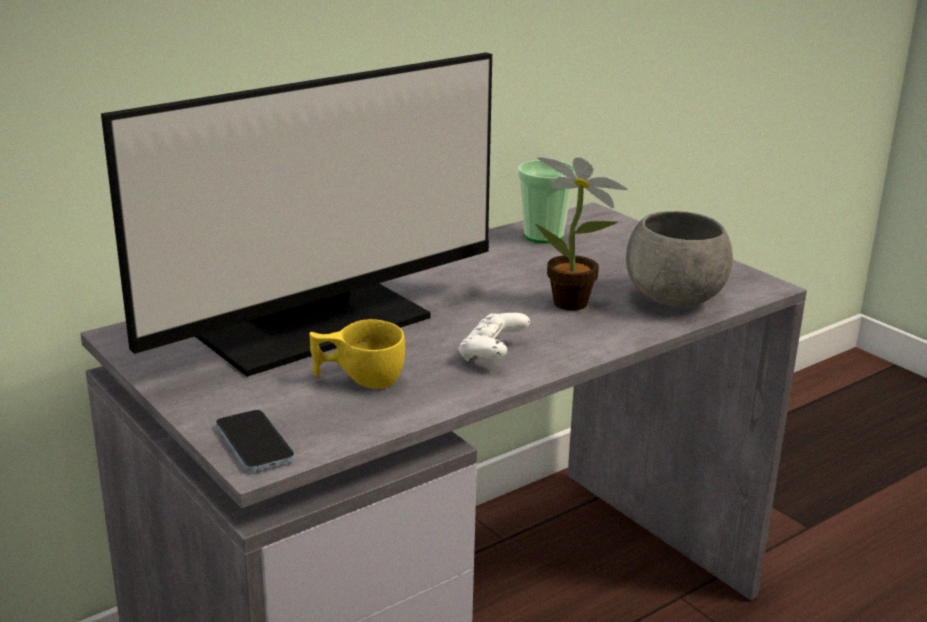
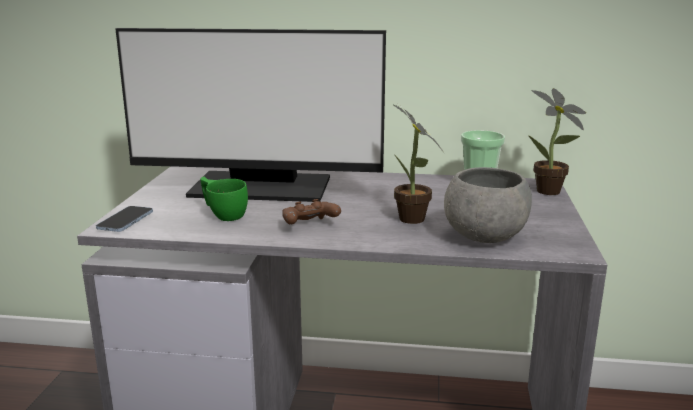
camera: 45 degrees right, 5 degrees down
yellow cup [309,319,405,389] -> green cup [200,177,248,221]
white game controller [458,313,530,361] -> brown game controller [282,199,341,224]
none -> potted plant [528,88,586,195]

